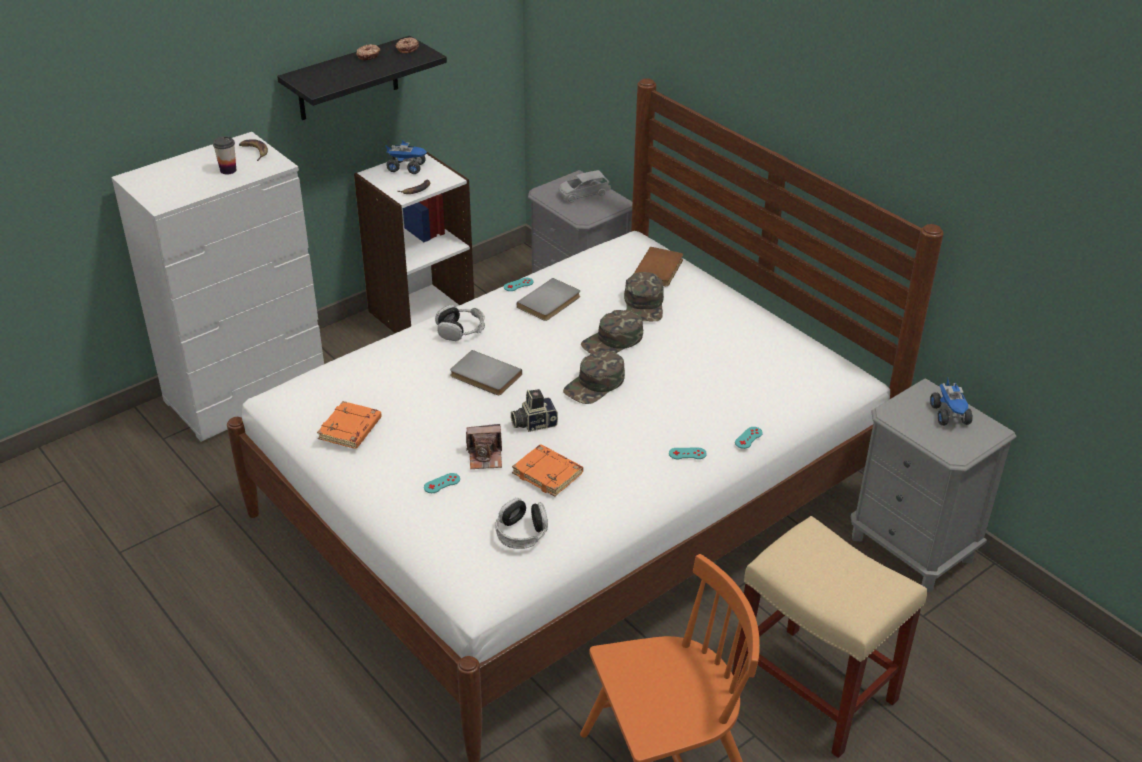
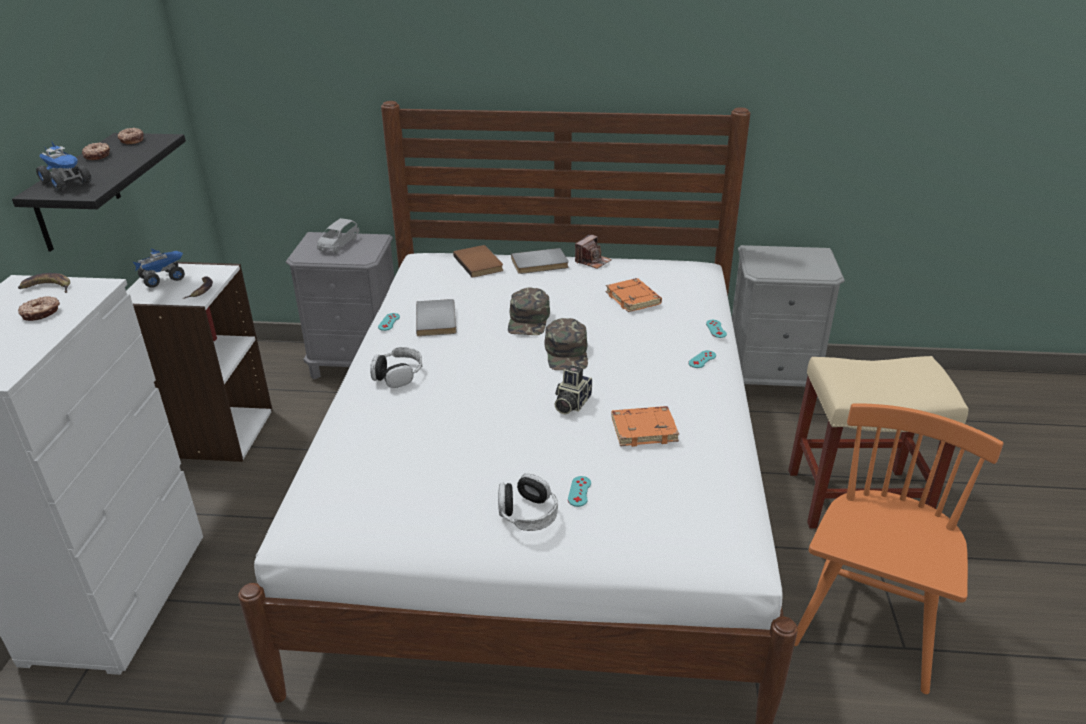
camera: 45 degrees left, 5 degrees down
cup [213,136,236,174] -> donut [18,296,60,321]
orange book [317,401,382,449] -> orange book moved to [606,278,662,312]
grey book [450,350,522,395] -> grey book moved to [511,248,569,274]
camera [466,424,502,469] -> camera moved to [575,234,612,269]
headphones [495,498,548,549] -> headphones moved to [498,473,558,531]
green cap [624,272,664,321] -> none
toy truck [930,378,973,426] -> toy truck moved to [36,142,91,191]

